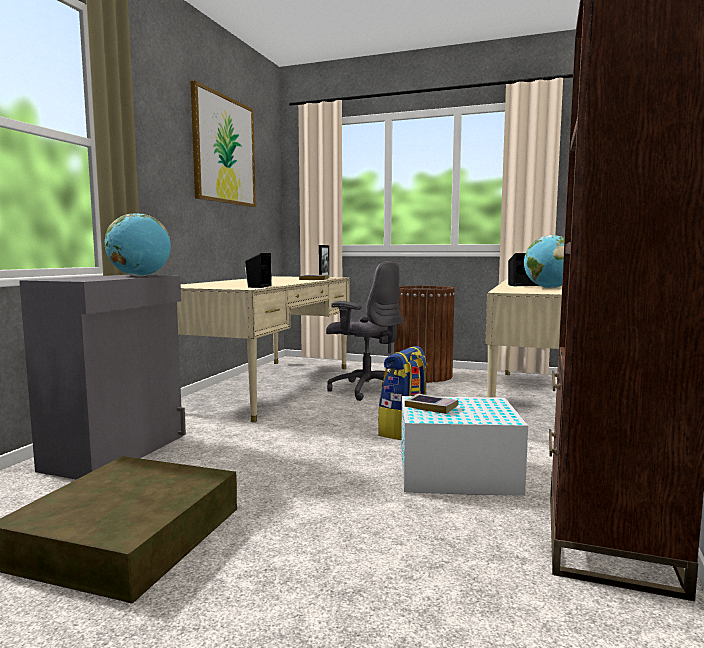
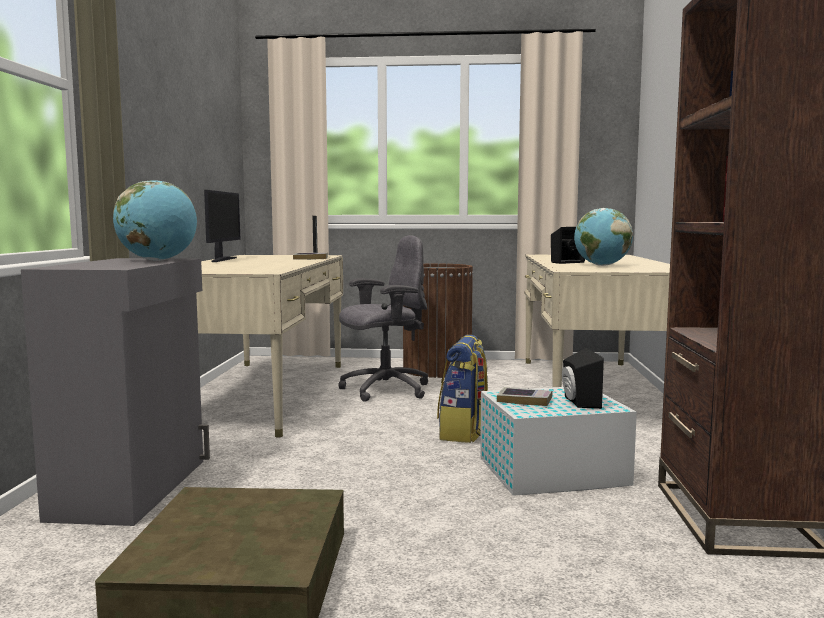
camera: 15 degrees left, 0 degrees up
picture [190,80,256,207] -> none
black speaker [245,253,272,288] -> black speaker moved to [562,348,604,409]
grey office chair [326,261,402,401] -> grey office chair turned 45 degrees counterclockwise [338,235,428,402]
none -> monitor [204,190,241,262]

